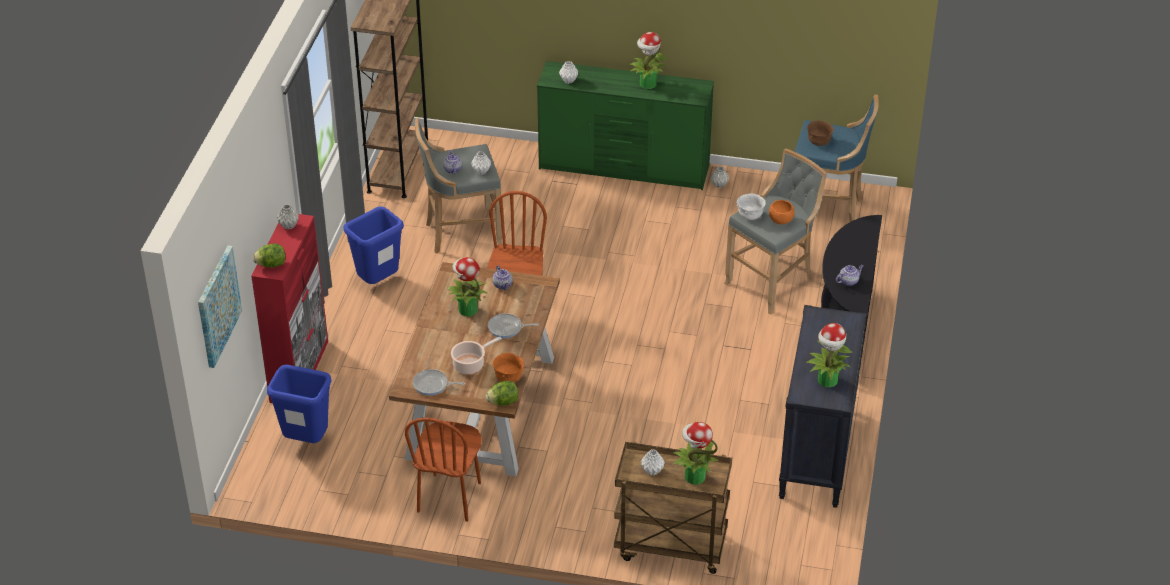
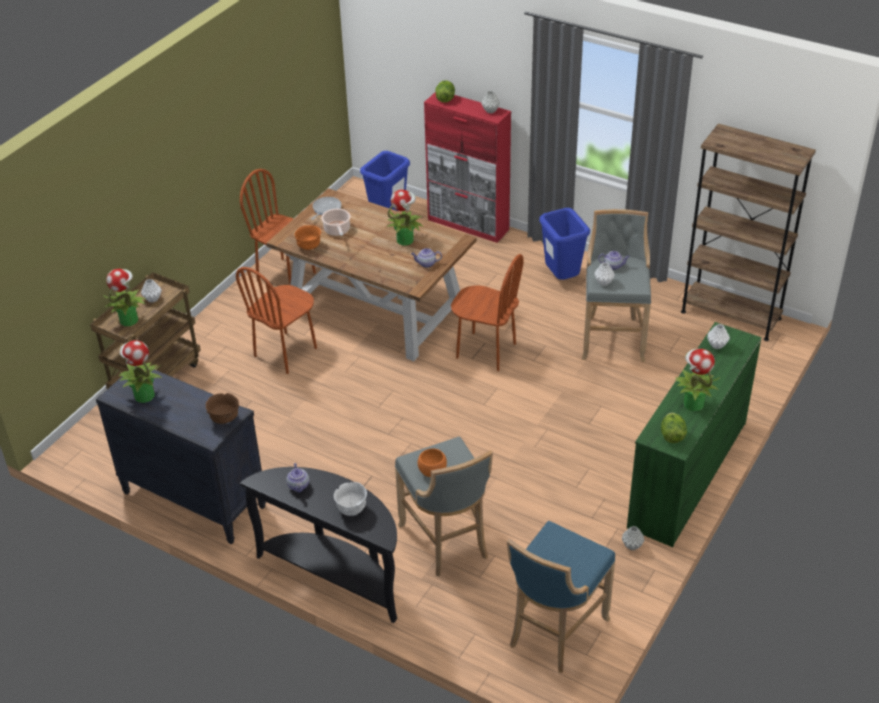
camera: 110 degrees right, 0 degrees up
picture [198,246,242,368] -> none
lettuce [486,381,518,406] -> lettuce moved to [661,413,687,443]
frying pan [488,313,539,338] -> none
white bowl [737,194,766,220] -> white bowl moved to [334,482,367,516]
brown bowl [807,120,834,146] -> brown bowl moved to [206,393,239,424]
none -> brown chair [236,267,317,374]

